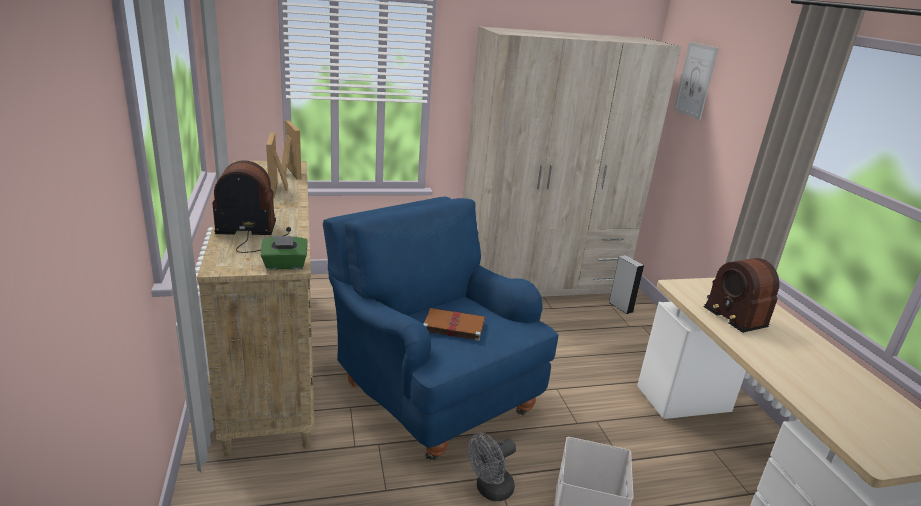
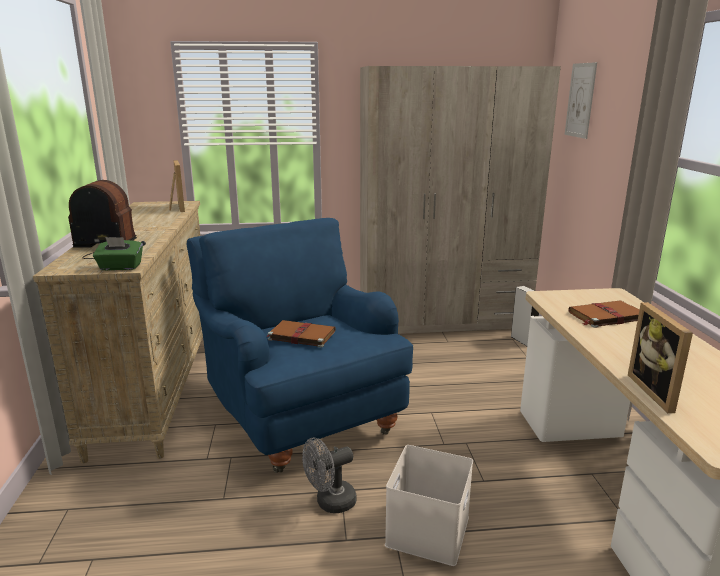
camera: 10 degrees right, 5 degrees down
picture frame [266,133,288,198] -> picture frame moved to [628,302,693,413]
radio [704,258,779,333] -> brown book [568,301,639,328]

